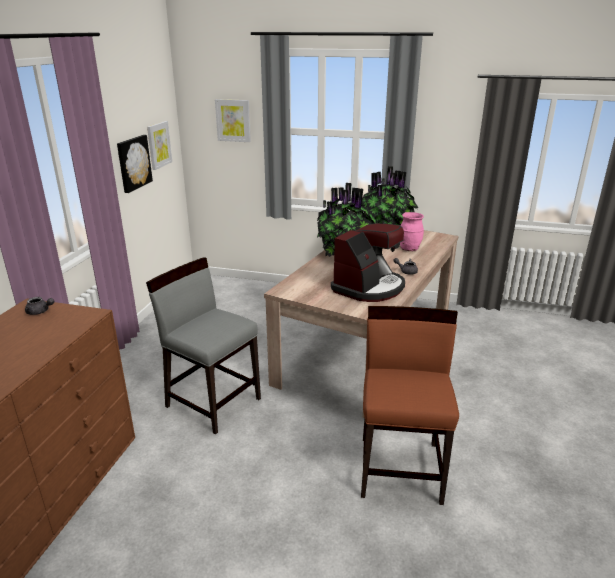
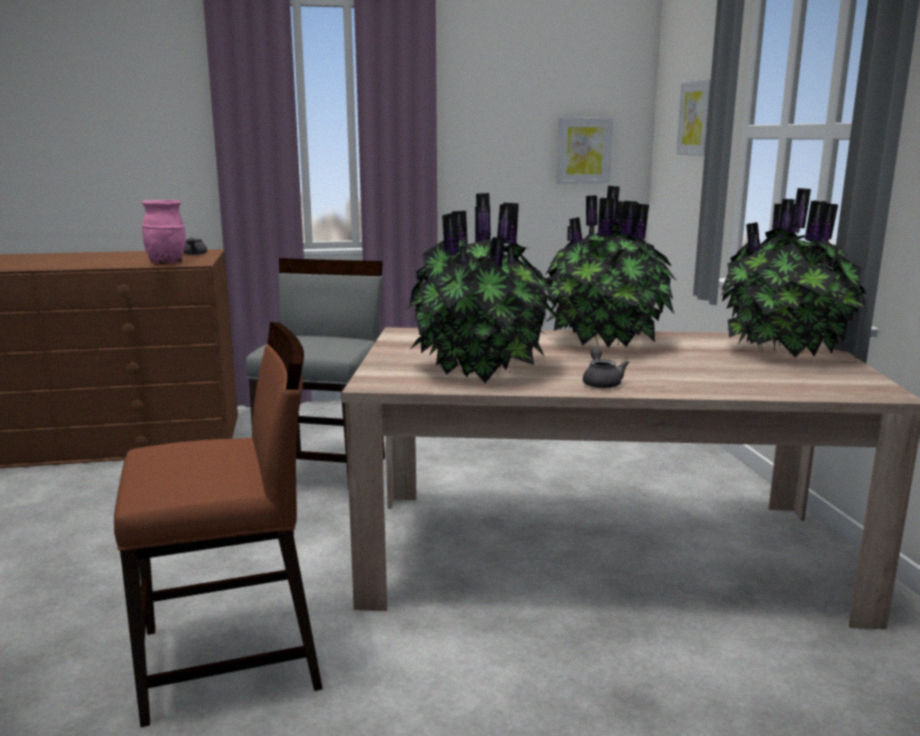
camera: 65 degrees right, 10 degrees down
picture [117,135,153,193] -> none
coffee machine [331,223,405,302] -> potted plant [406,193,559,383]
pink vase [400,212,424,251] -> pink vase moved to [141,200,186,264]

